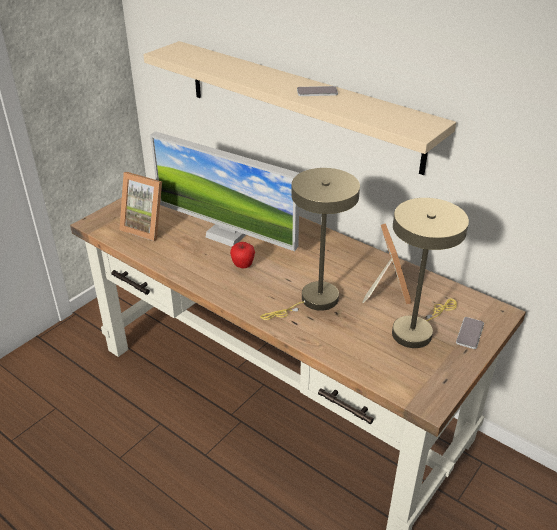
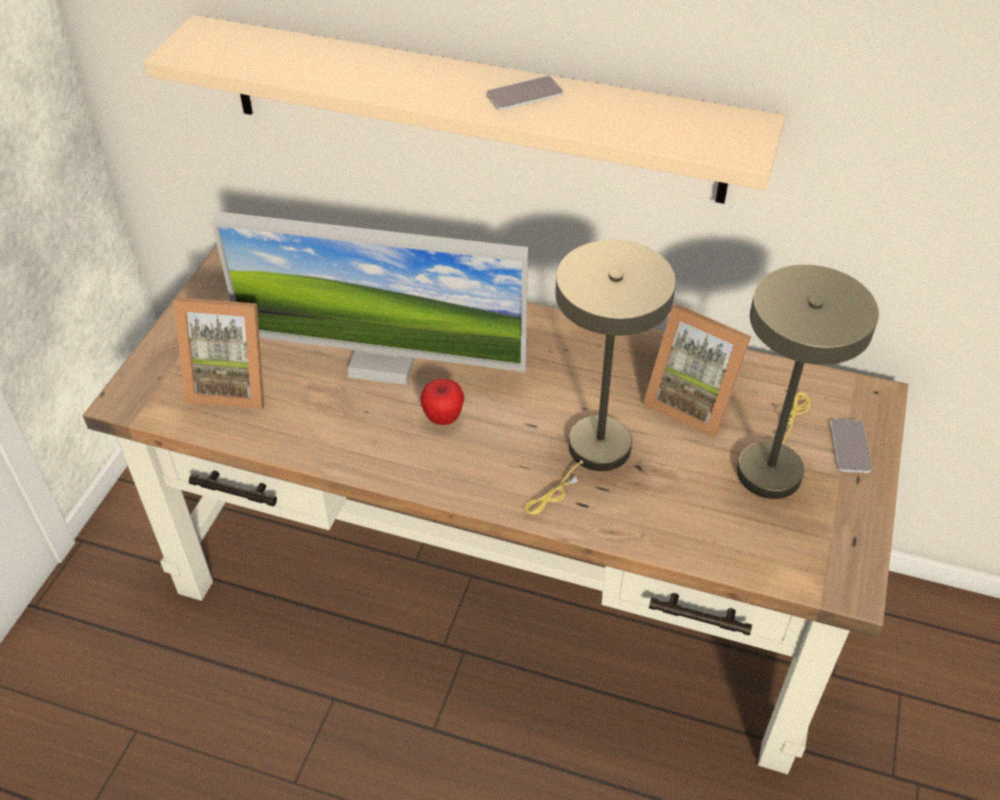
camera: 20 degrees left, 10 degrees up
picture frame [362,223,412,305] -> picture frame turned 150 degrees clockwise [643,304,751,439]

